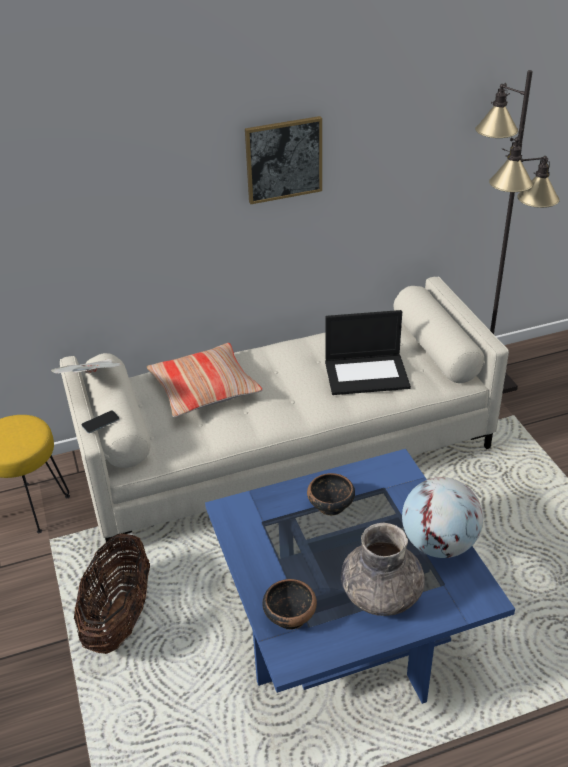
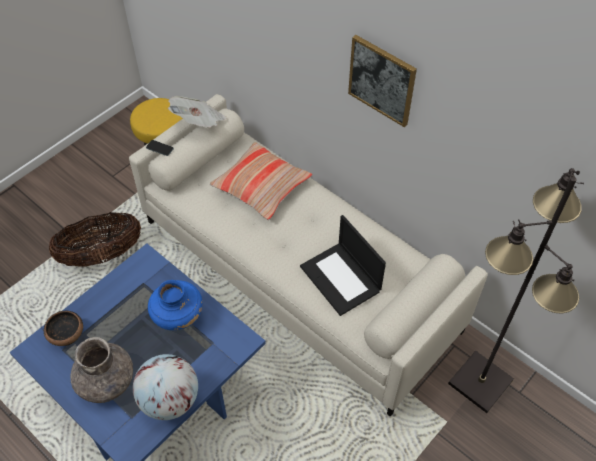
camera: 60 degrees right, 15 degrees up
bowl [307,473,355,516] -> blue vase [148,280,202,330]

